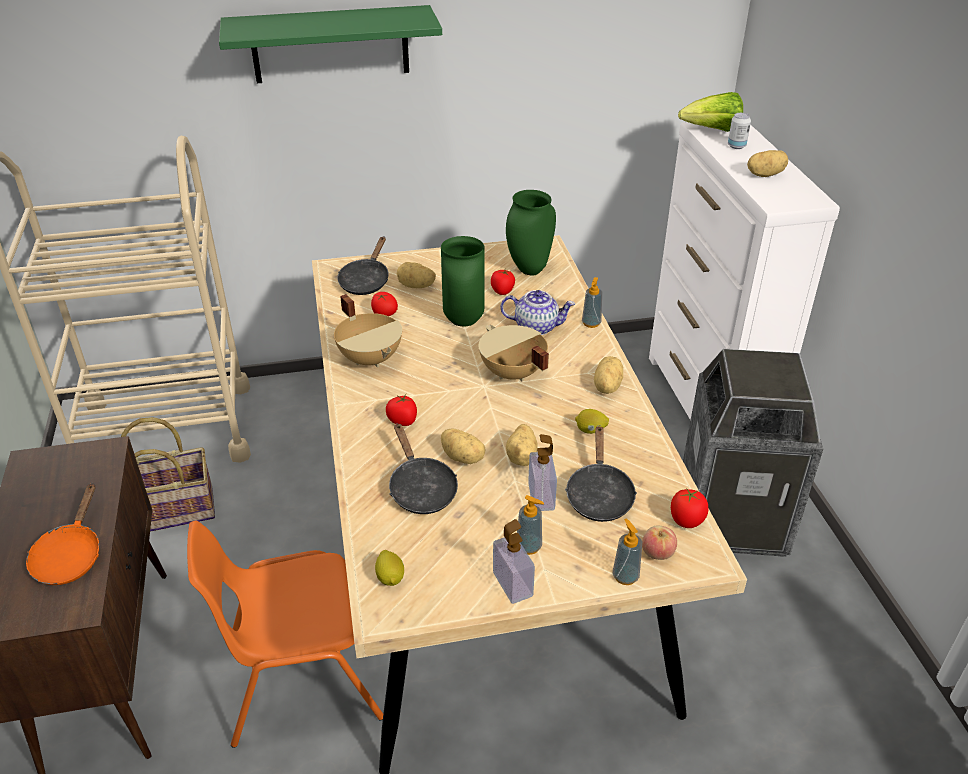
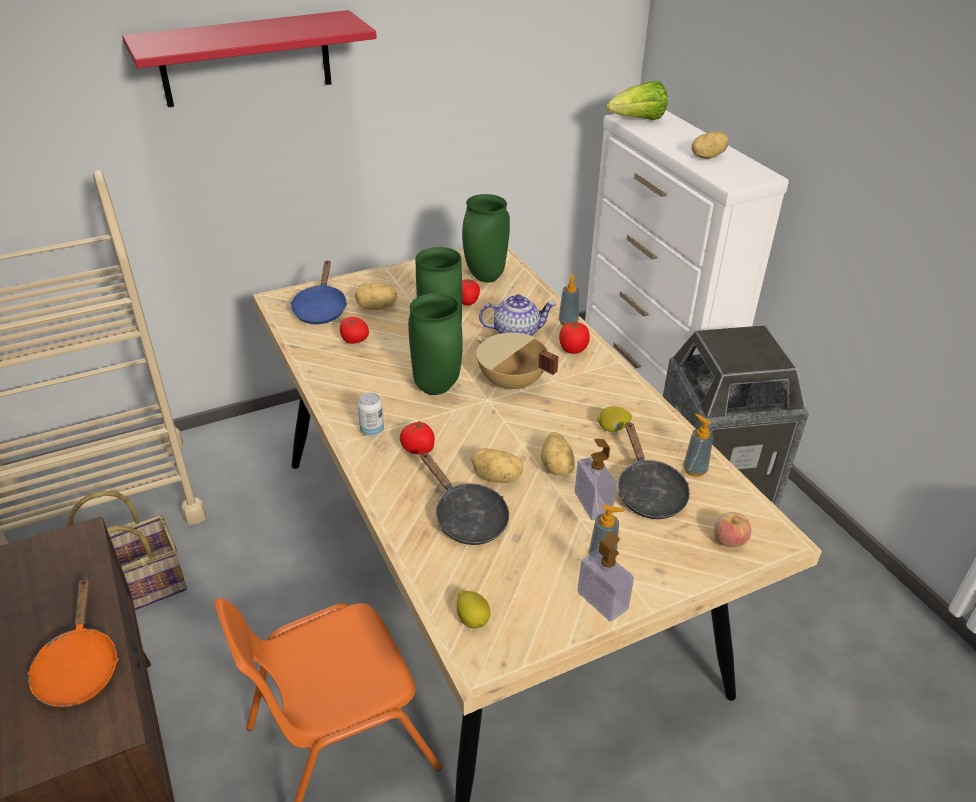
camera: 15 degrees left, 0 degrees up
green shelf [219,5,442,83] -> red shelf [122,10,377,107]
beige cooking pot [334,294,402,367] -> none
black frying pan [337,237,389,295] -> blue frying pan [290,260,347,324]
potato [594,356,623,394] -> none
soap dispenser [613,518,642,585] -> soap dispenser moved to [683,414,714,477]
tomato [671,488,708,528] -> tomato moved to [559,322,590,354]
can [728,113,751,149] -> can moved to [357,392,384,436]
none -> green vase [408,293,463,395]

